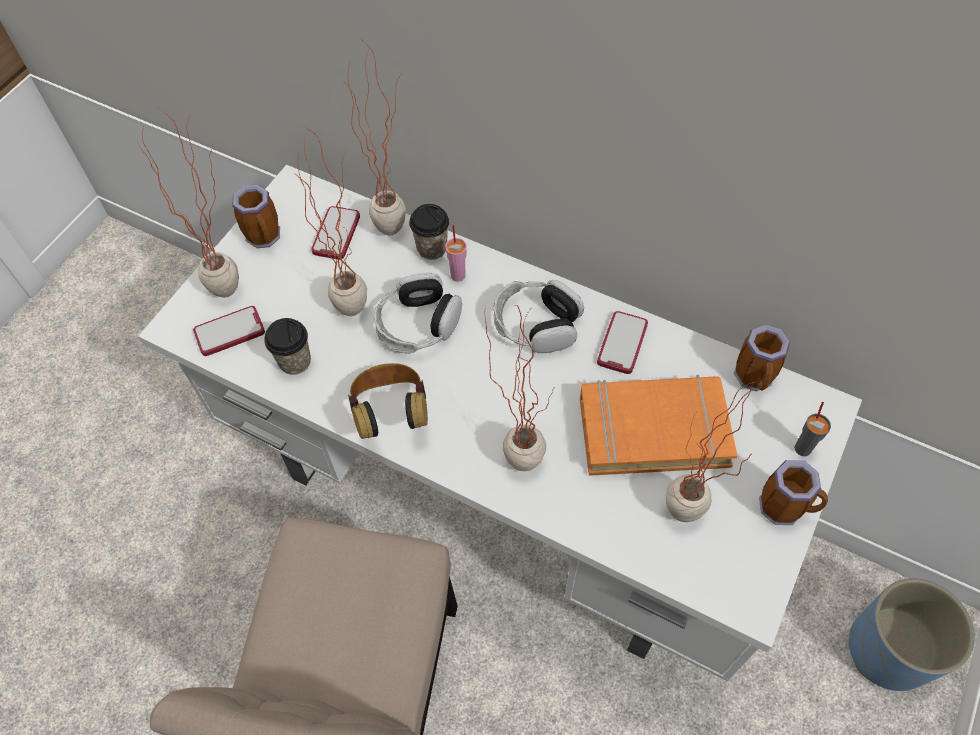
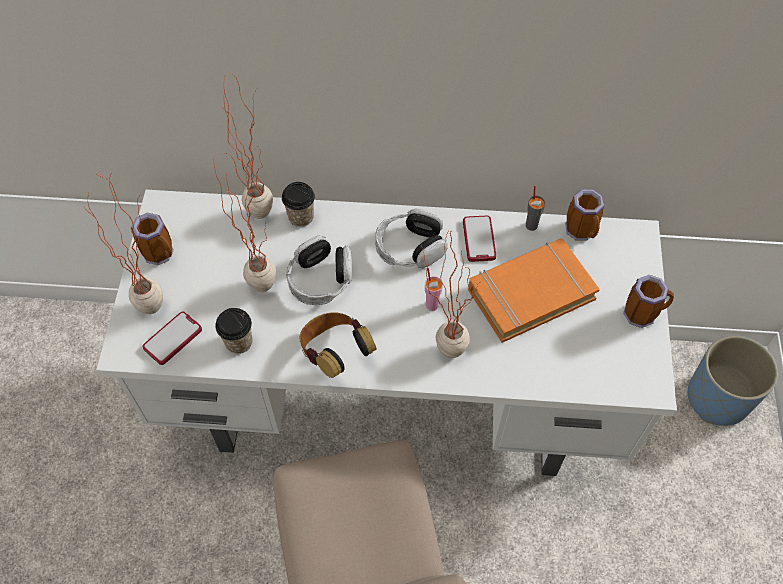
camera: 25 degrees left, 0 degrees up
phone [311,206,360,260] -> none
pink cup [445,225,467,282] -> pink cup moved to [425,268,443,311]
potted plant [666,382,754,522] -> none
grey cup [795,402,831,456] -> grey cup moved to [526,186,546,231]

